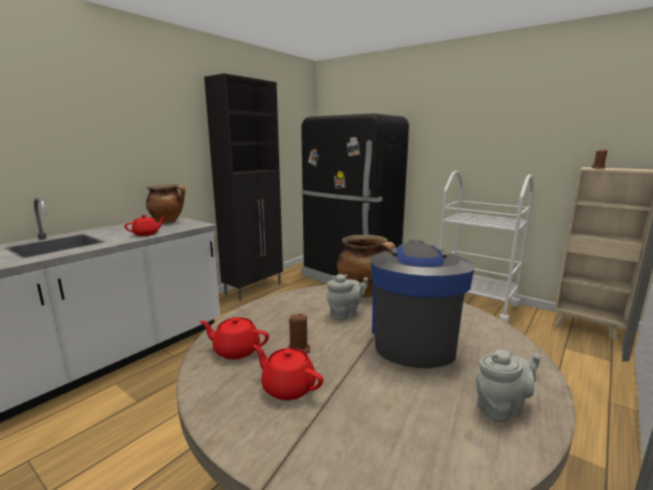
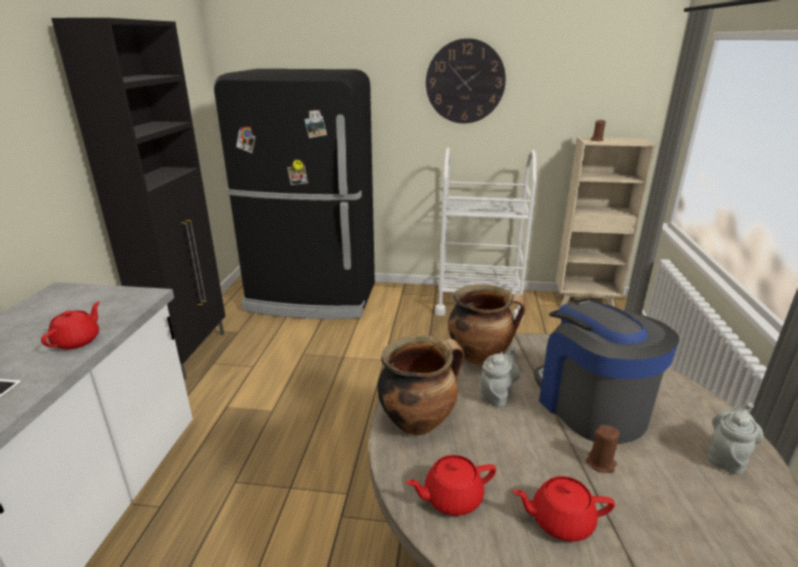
camera: 30 degrees left, 10 degrees up
cooking pot [146,185,185,224] -> cooking pot moved to [378,335,464,435]
brown candle [288,313,310,353] -> brown candle moved to [586,425,620,473]
none -> wall clock [426,38,506,123]

